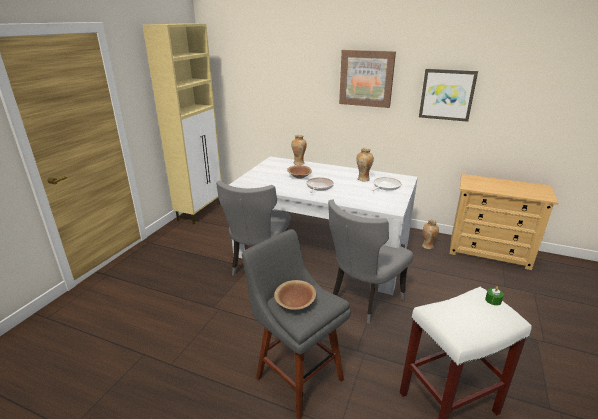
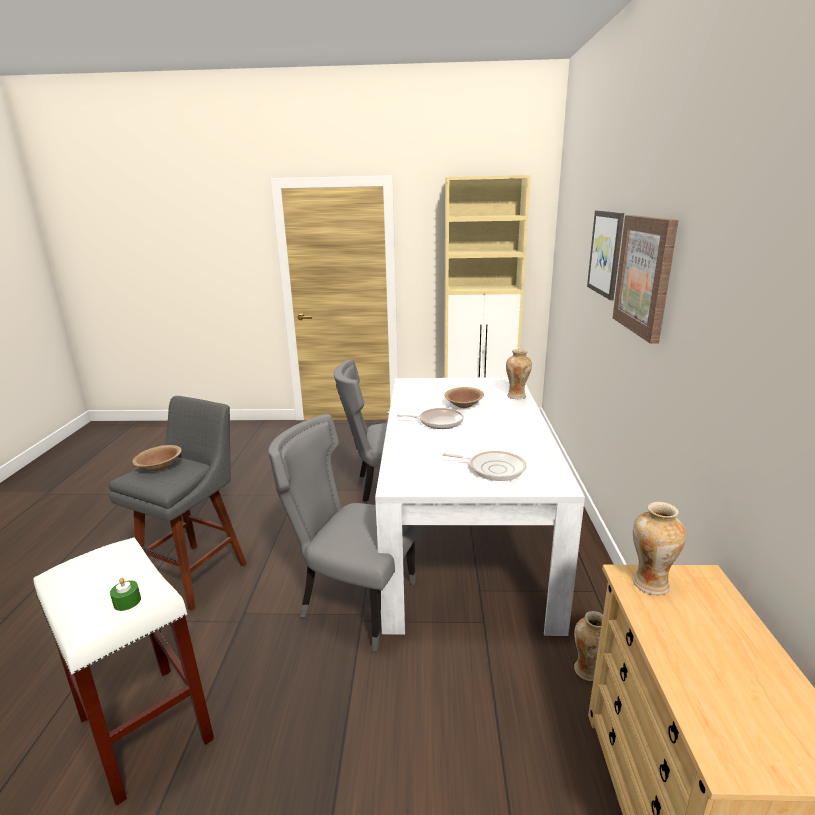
camera: 70 degrees right, 5 degrees down
vase [356,148,374,182] -> vase moved to [633,502,686,595]
picture [419,69,478,122] -> picture moved to [587,211,624,300]

